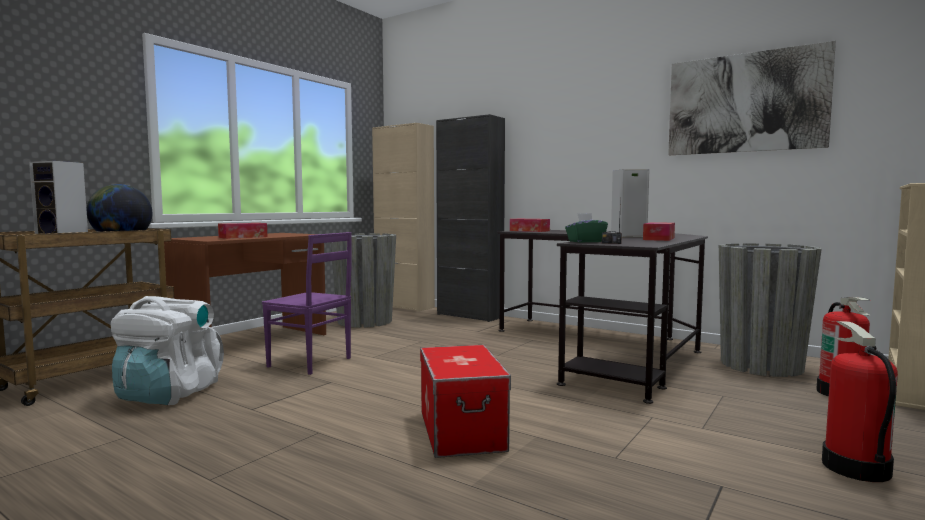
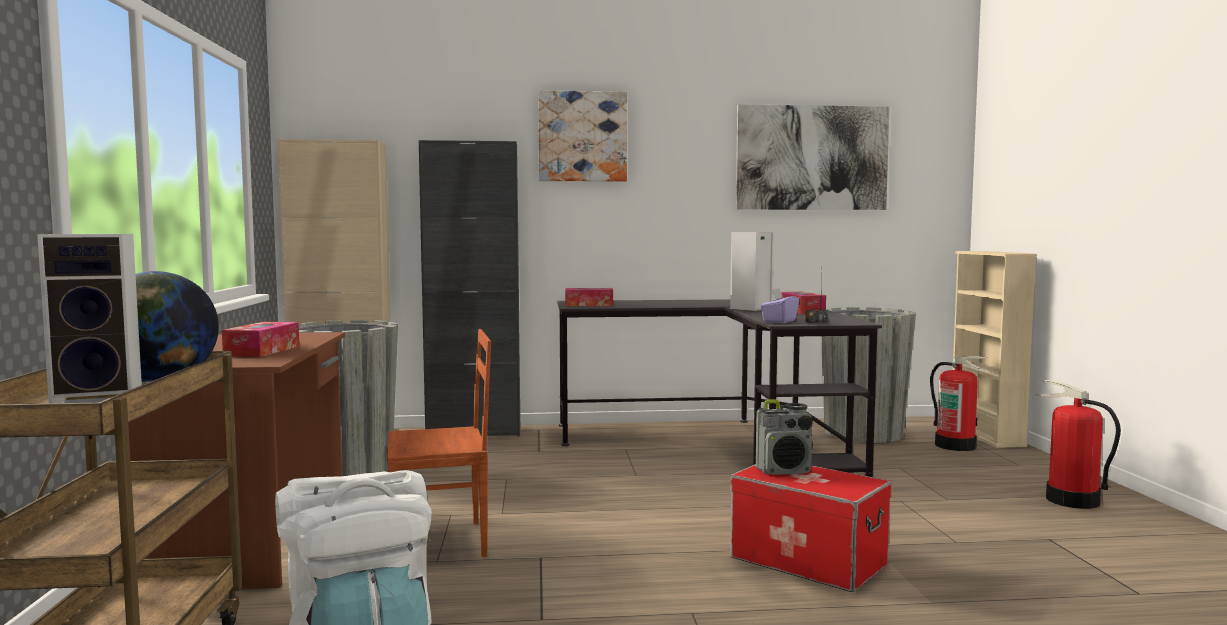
camera: 40 degrees left, 0 degrees up
purple chair [262,232,351,375] -> brown chair [387,329,491,557]
green tissue box [565,213,608,243] -> purple tissue box [760,288,799,323]
none -> picture [538,90,627,182]
none -> radio [756,399,813,475]

